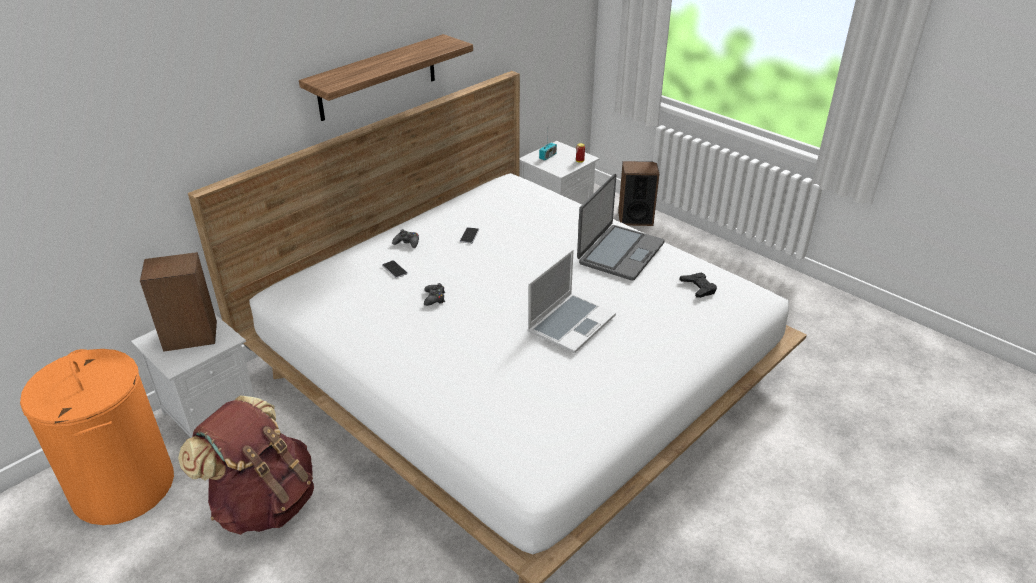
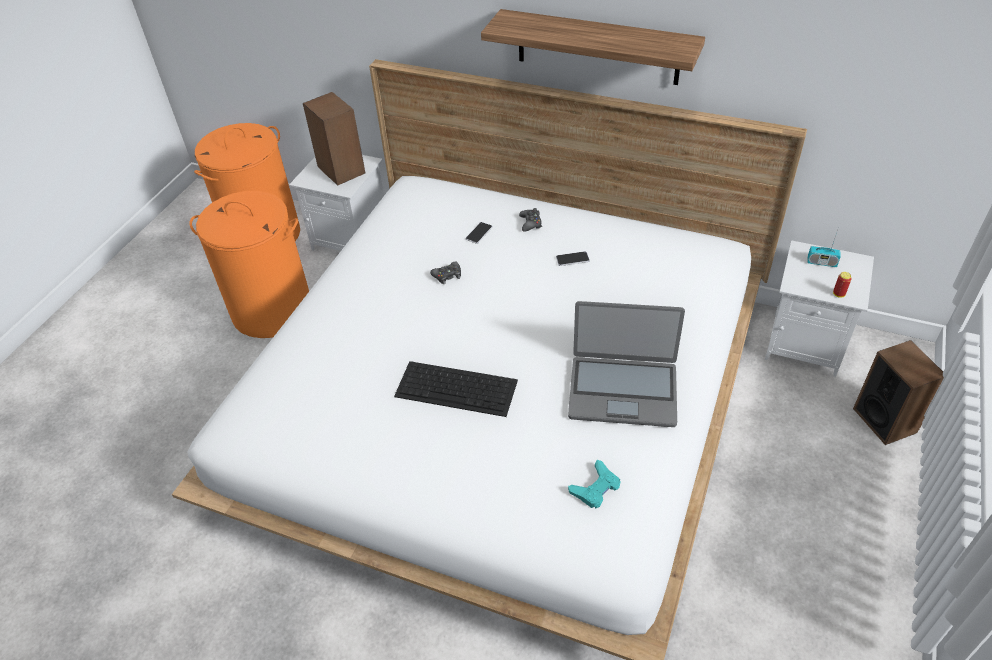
camera: 70 degrees right, 10 degrees up
brown backpack [178,396,314,535] -> orange laundry basket [190,191,309,338]
laptop [527,249,616,353] -> keyboard [394,361,518,417]
black game controller [679,273,717,298] -> turquoise game controller [568,460,621,508]

